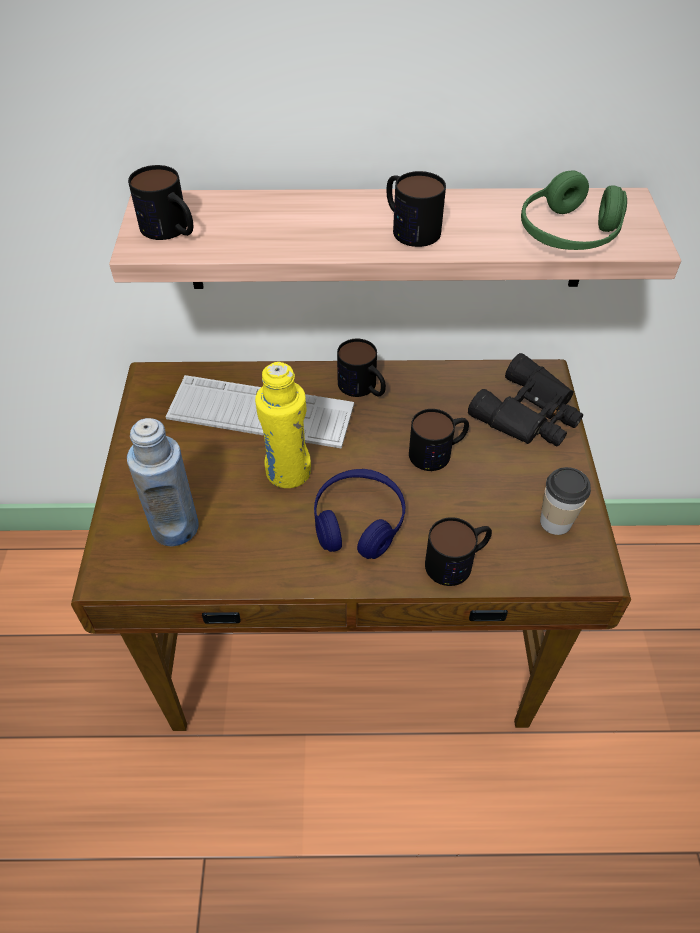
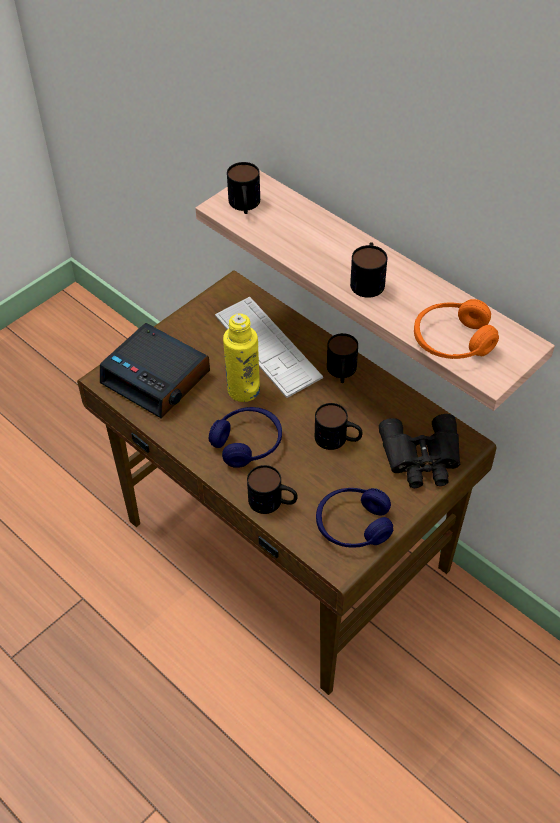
camera: 45 degrees right, 0 degrees up
blue bottle [127,418,199,546] -> alarm clock [100,323,210,419]
green headphones [521,170,627,250] -> orange headphones [414,299,499,359]
cup [540,467,591,535] -> blue headphones [316,488,393,548]

